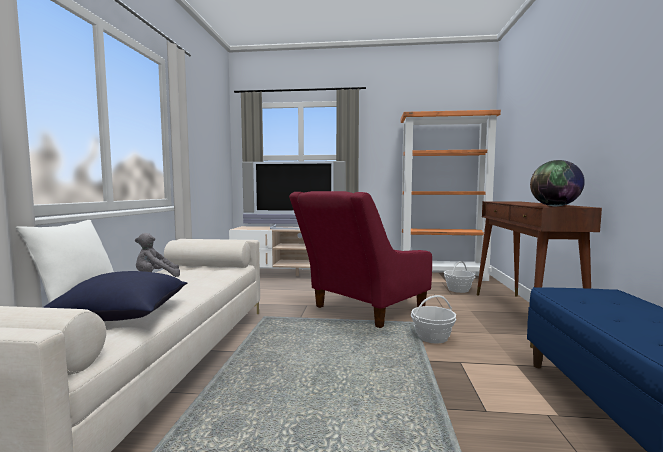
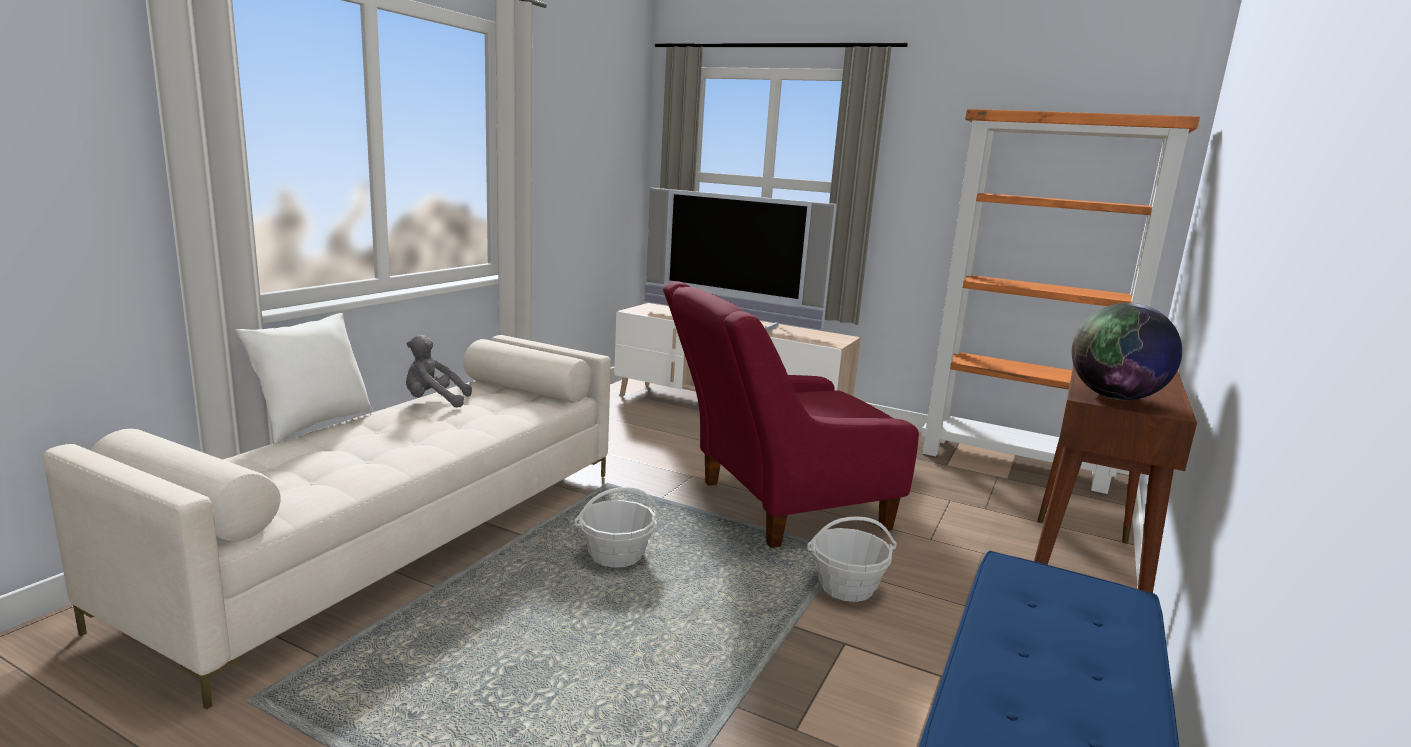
camera: 20 degrees right, 10 degrees up
blue pillow [42,271,187,321] -> none
basket [444,261,475,293] -> basket moved to [574,487,660,568]

